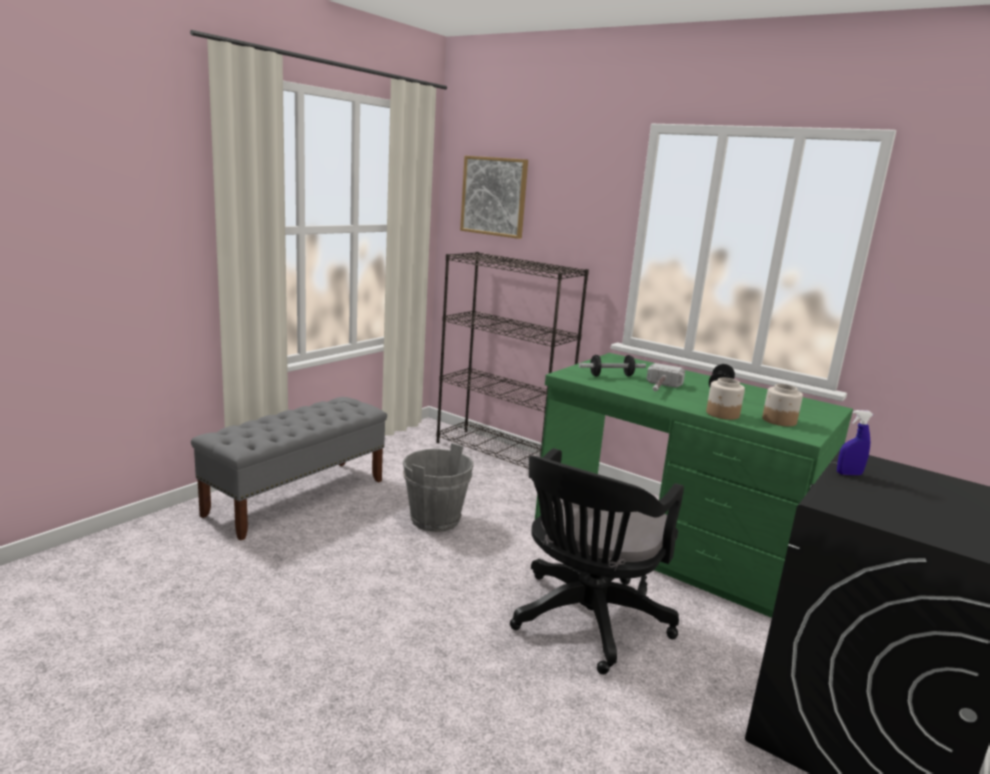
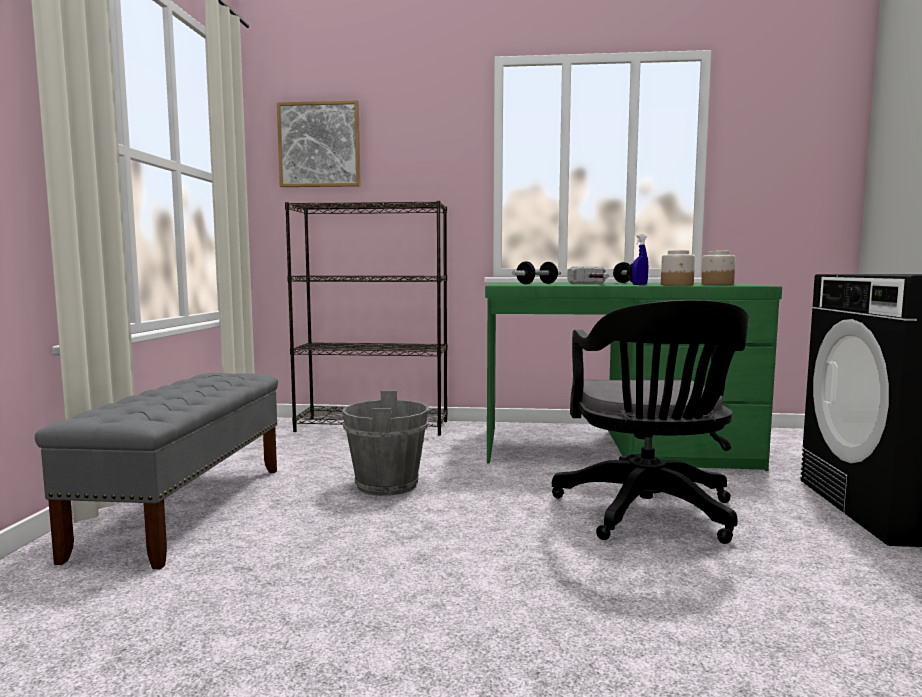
camera: 30 degrees left, 10 degrees down
blue spray bottle [837,410,873,475] -> blue spray bottle moved to [632,234,648,285]

